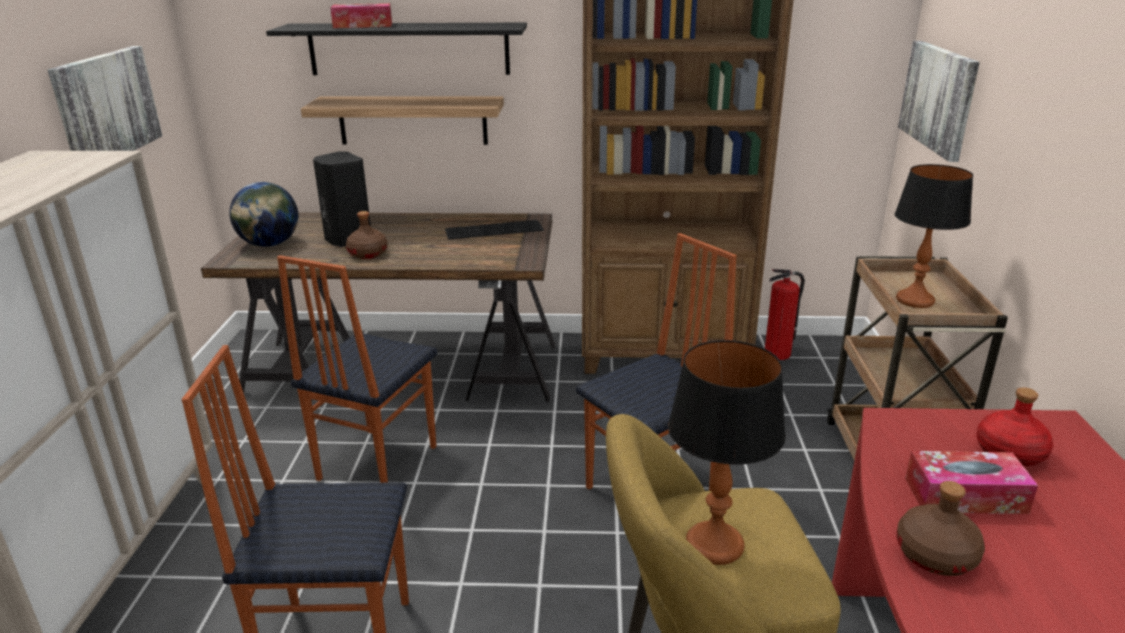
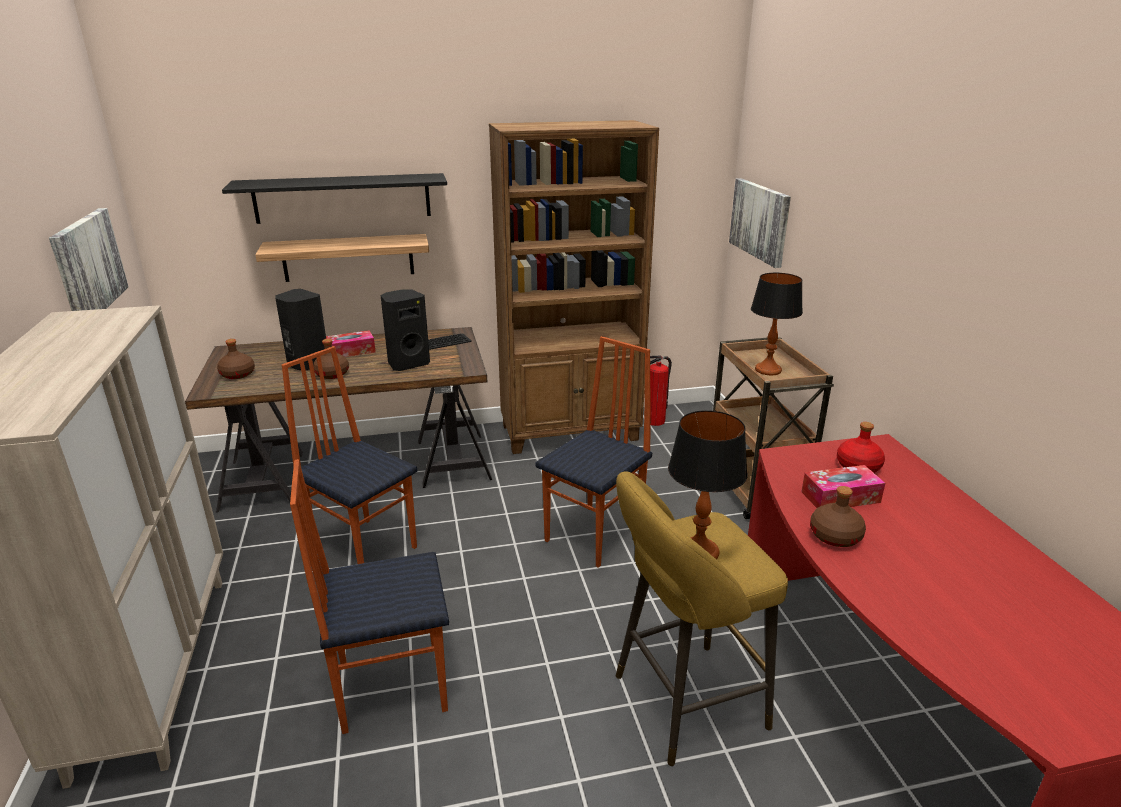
camera: 15 degrees left, 0 degrees up
globe [229,182,298,247] -> brown bottle [217,339,255,379]
chair [277,255,437,483] -> chair turned 120 degrees clockwise [282,346,417,564]
tissue box [330,3,392,28] -> tissue box moved to [326,330,376,357]
none -> black speaker [380,289,430,371]

